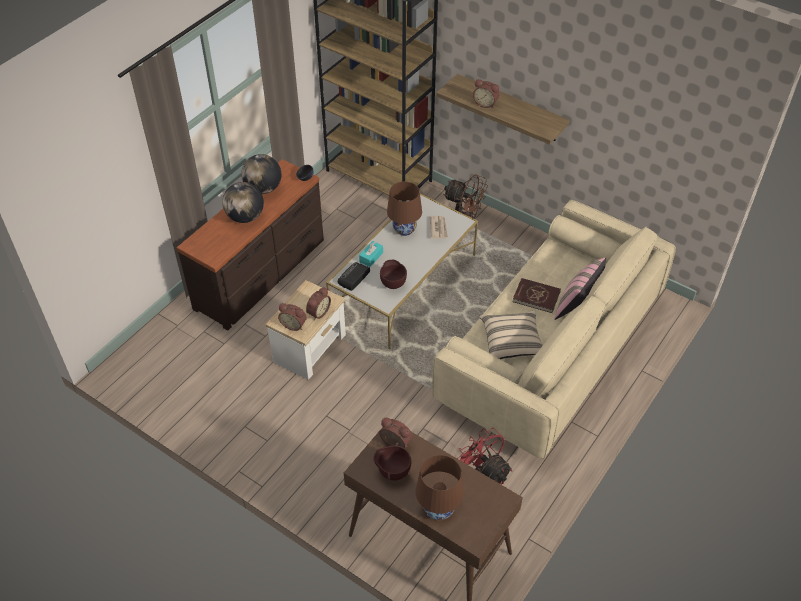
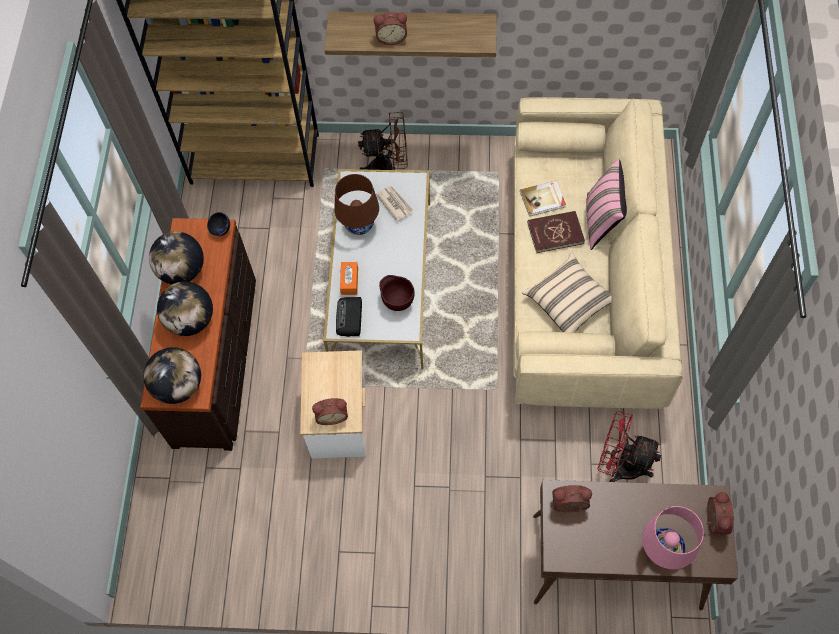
camera: 30 degrees left, 15 degrees up
alarm clock [306,287,331,320] -> alarm clock moved to [707,492,734,535]
turquoise tissue box [359,241,383,267] -> orange tissue box [340,262,358,295]
brown bowl [373,445,411,481] -> none
brown table lamp [415,455,464,520] -> pink table lamp [642,506,704,569]
none -> globe [143,347,201,404]
none -> book [520,180,566,216]

